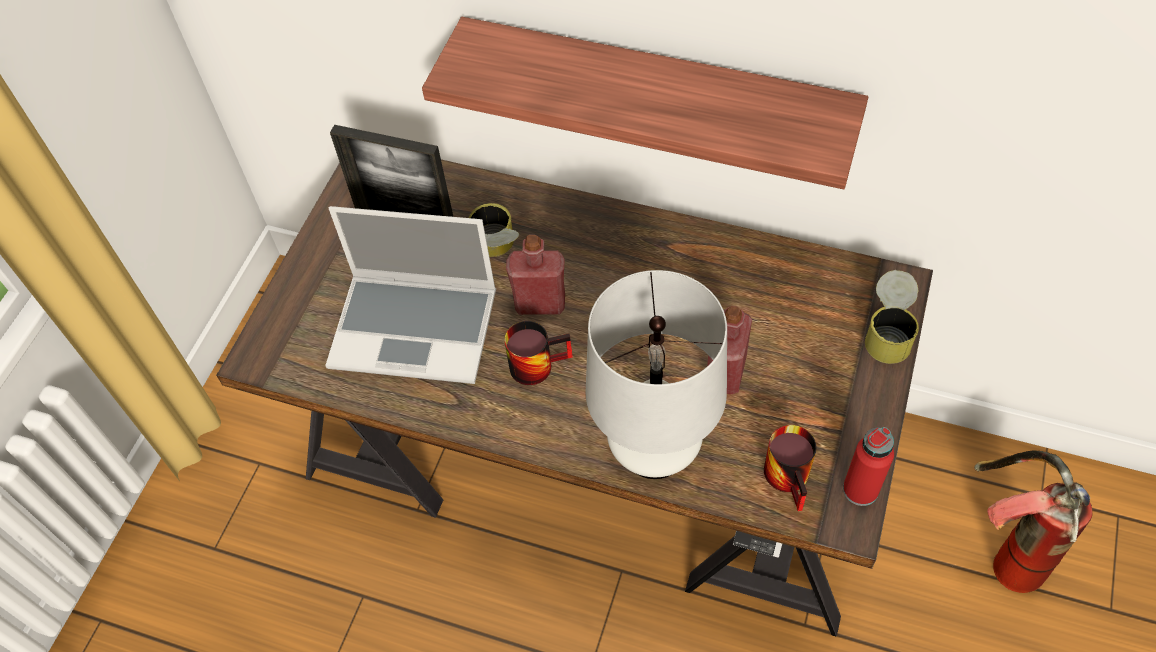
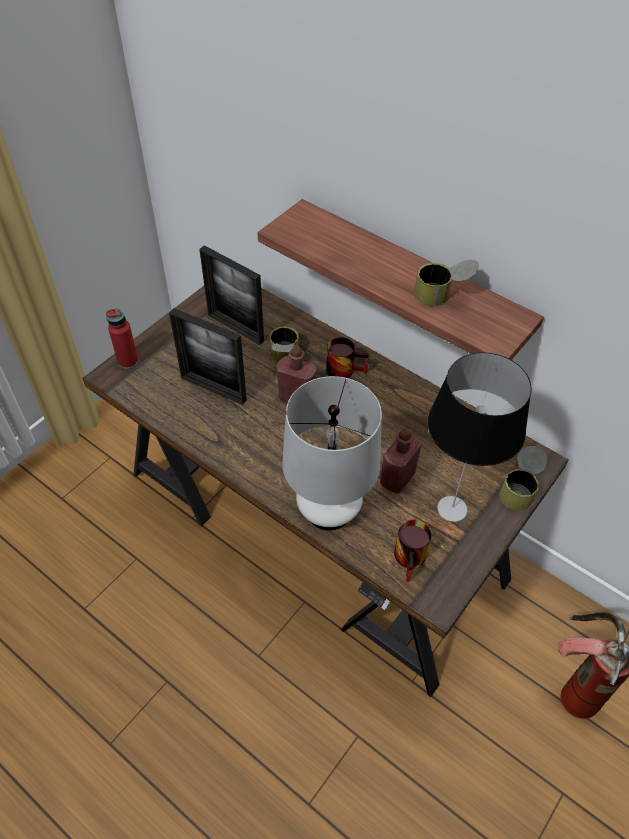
camera: 15 degrees right, 5 degrees down
laptop [325,206,496,384] -> picture frame [169,308,247,405]
mug [504,321,573,385] -> mug moved to [326,337,369,378]
red bottle [843,427,894,506] -> red bottle moved to [106,309,139,369]
none -> can [414,260,479,307]
none -> table lamp [428,352,532,522]

